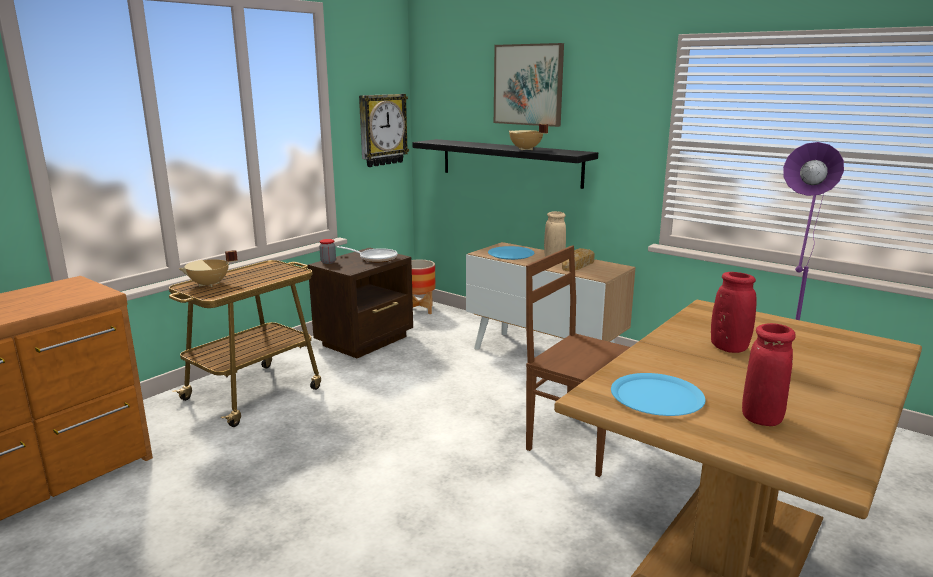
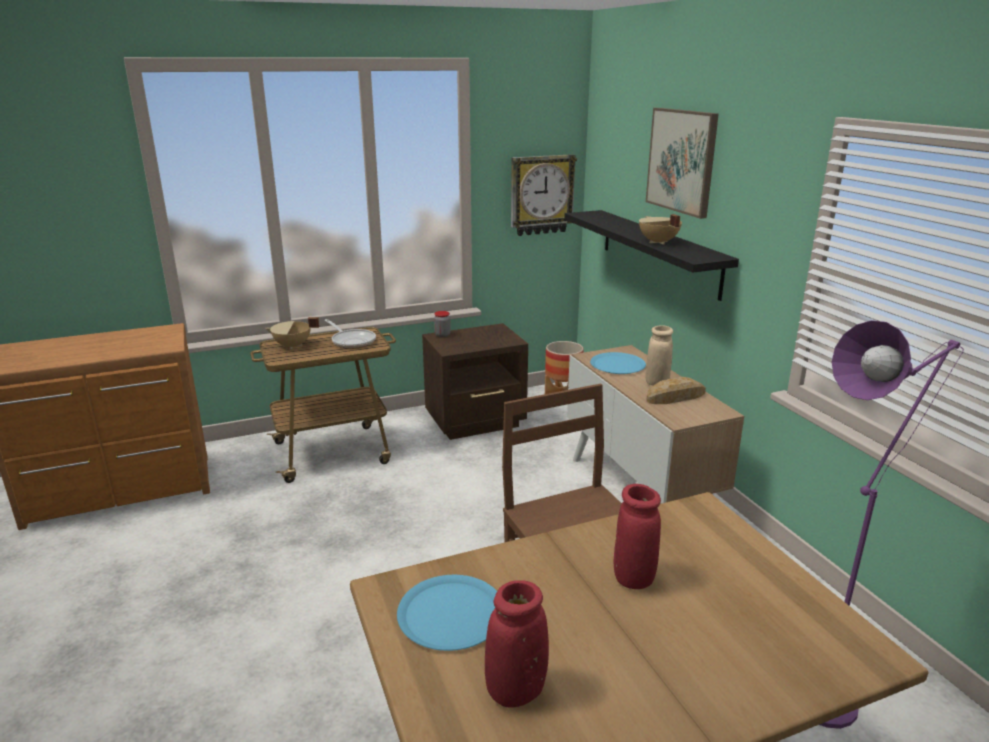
camera: 30 degrees right, 5 degrees up
frying pan [337,246,398,262] -> frying pan moved to [324,319,376,349]

